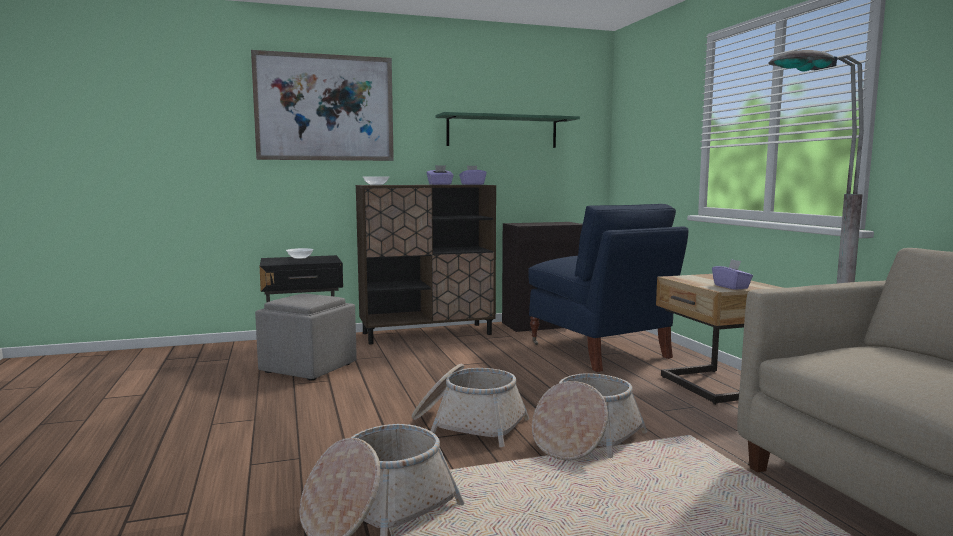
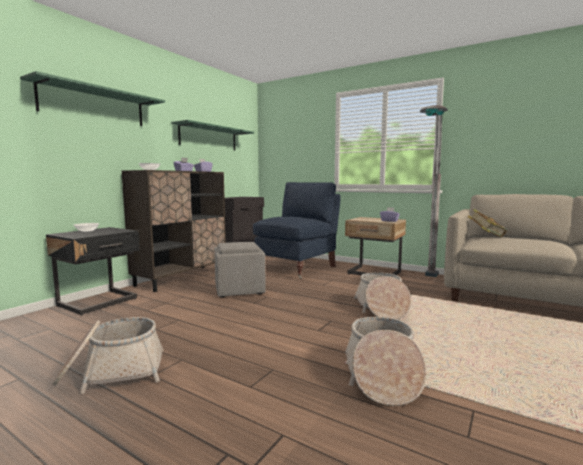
camera: 40 degrees left, 0 degrees up
picture [251,50,394,161] -> green shelf [20,71,165,126]
grey ottoman [255,294,357,380] -> grey ottoman moved to [214,242,266,298]
basket [412,364,530,447] -> basket moved to [52,317,164,394]
blue armchair [528,204,688,372] -> blue armchair turned 75 degrees counterclockwise [253,182,341,279]
none -> book [468,209,507,237]

